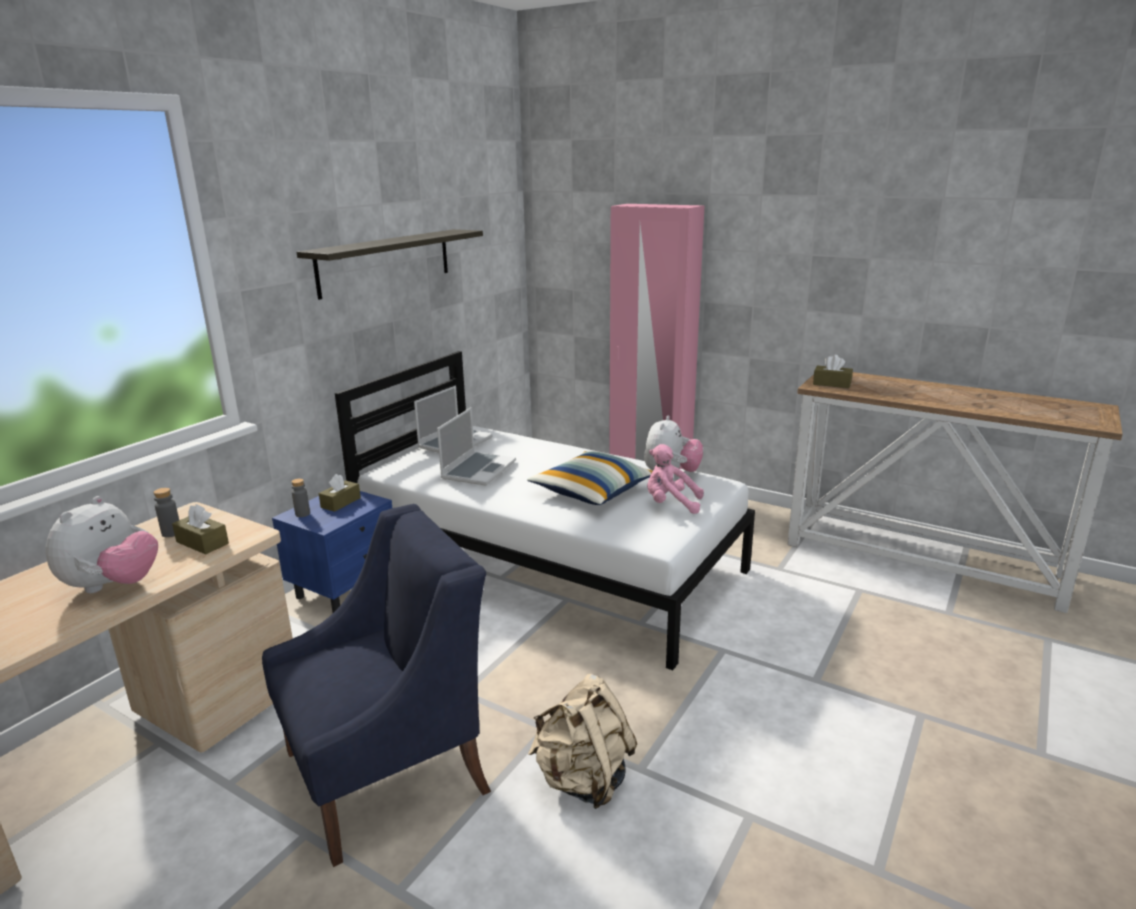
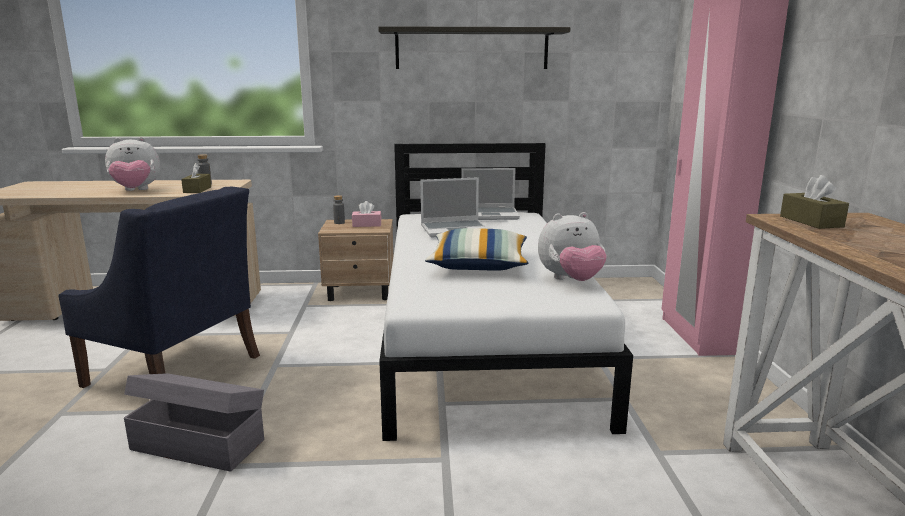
camera: 55 degrees right, 5 degrees down
blue nightstand [272,491,392,613] -> beige nightstand [318,219,393,301]
brown tissue box [319,474,361,512] -> pink tissue box [352,201,382,227]
beige backpack [528,674,637,809] -> grey storage box [124,374,264,471]
pink plush toy [647,444,704,514] -> none

